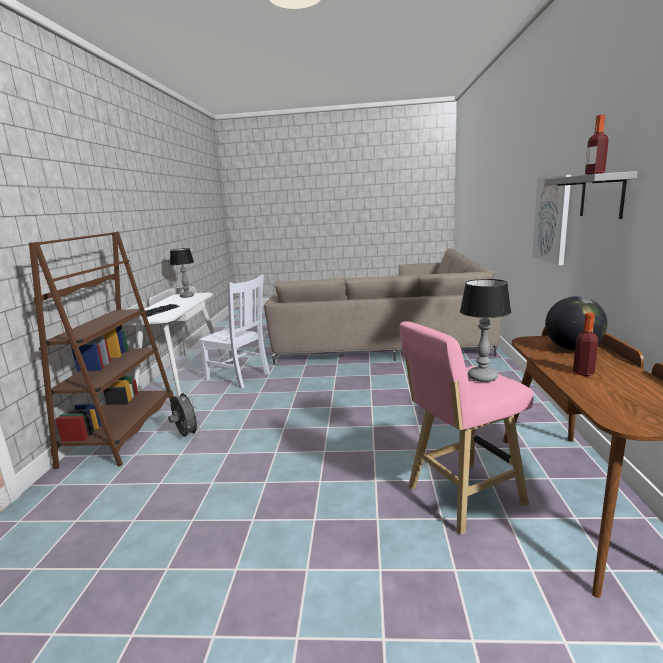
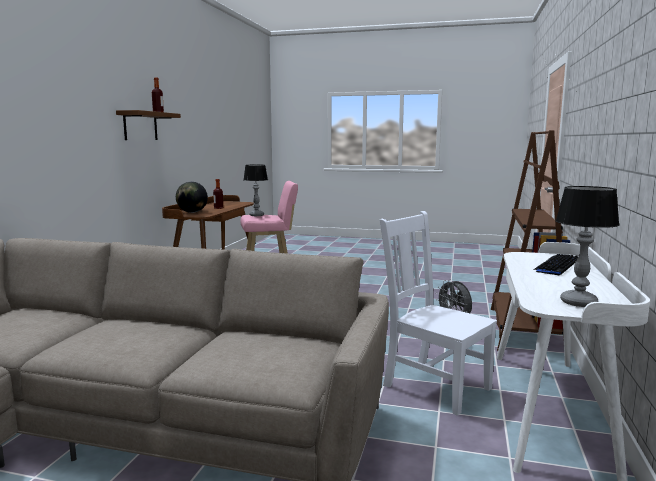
camera: 170 degrees left, 5 degrees down
picture [532,175,571,265] -> none
grey shelf [544,171,638,219] -> brown shelf [116,110,181,140]

